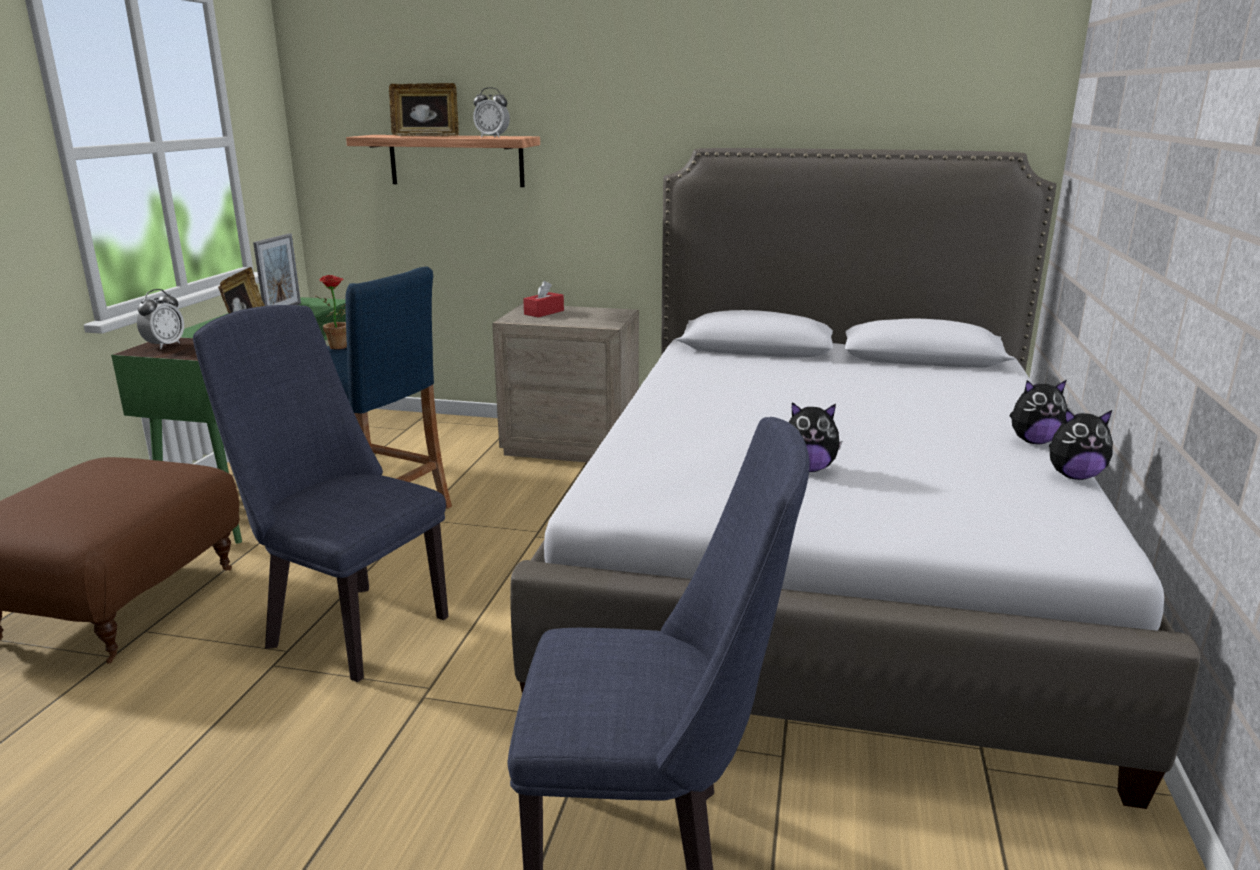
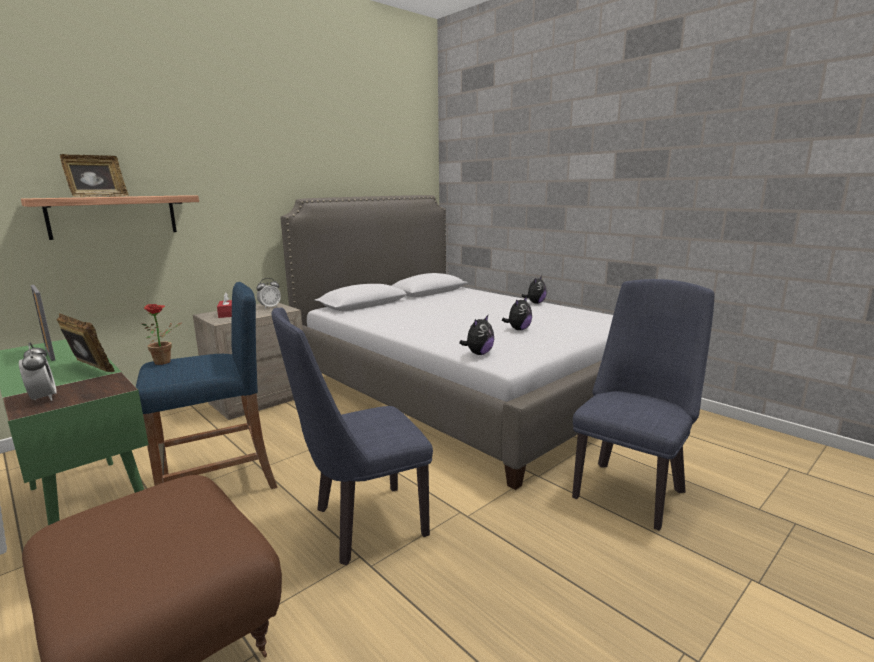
camera: 55 degrees left, 5 degrees down
alarm clock [473,87,510,138] -> alarm clock moved to [256,278,281,309]
plush toy [1049,409,1113,480] -> plush toy moved to [459,315,494,355]

